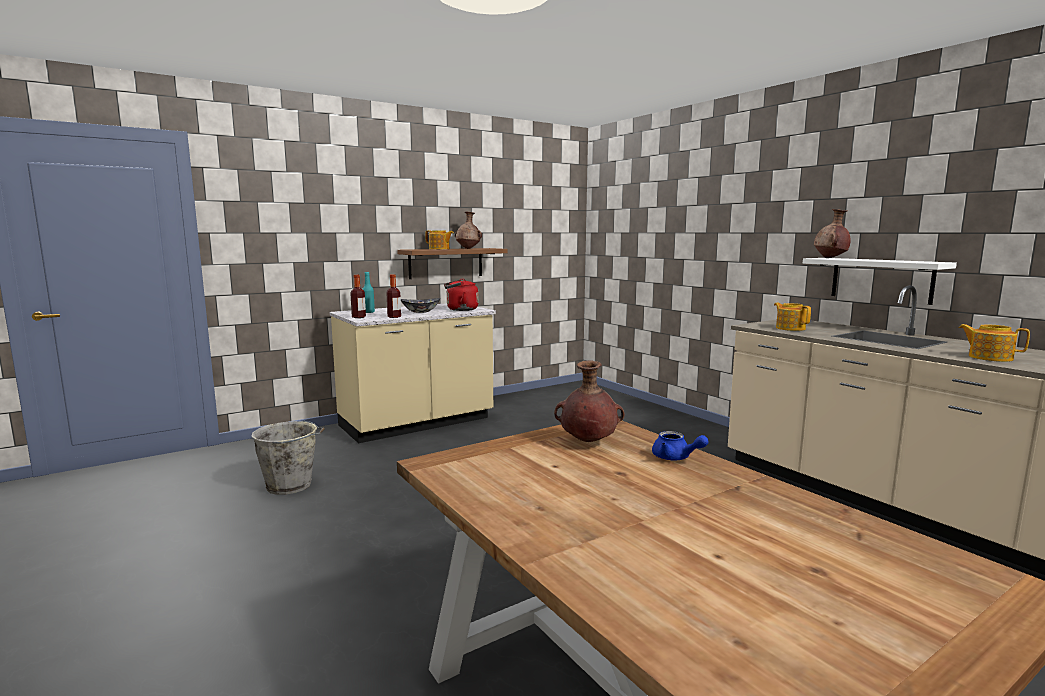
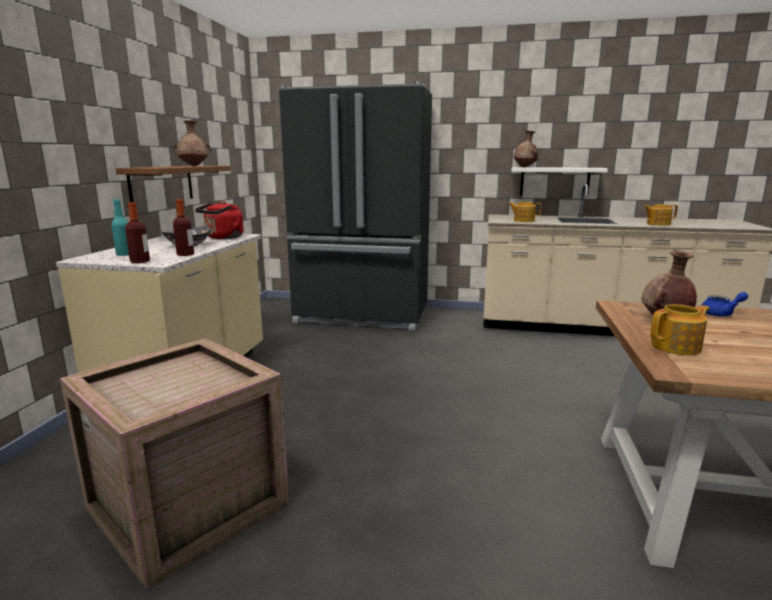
camera: 45 degrees left, 5 degrees up
grey bucket [251,421,325,495] -> crate [60,338,290,590]
teapot [425,230,454,249] -> teapot moved to [650,304,710,355]
none -> black fridge [279,82,432,331]

